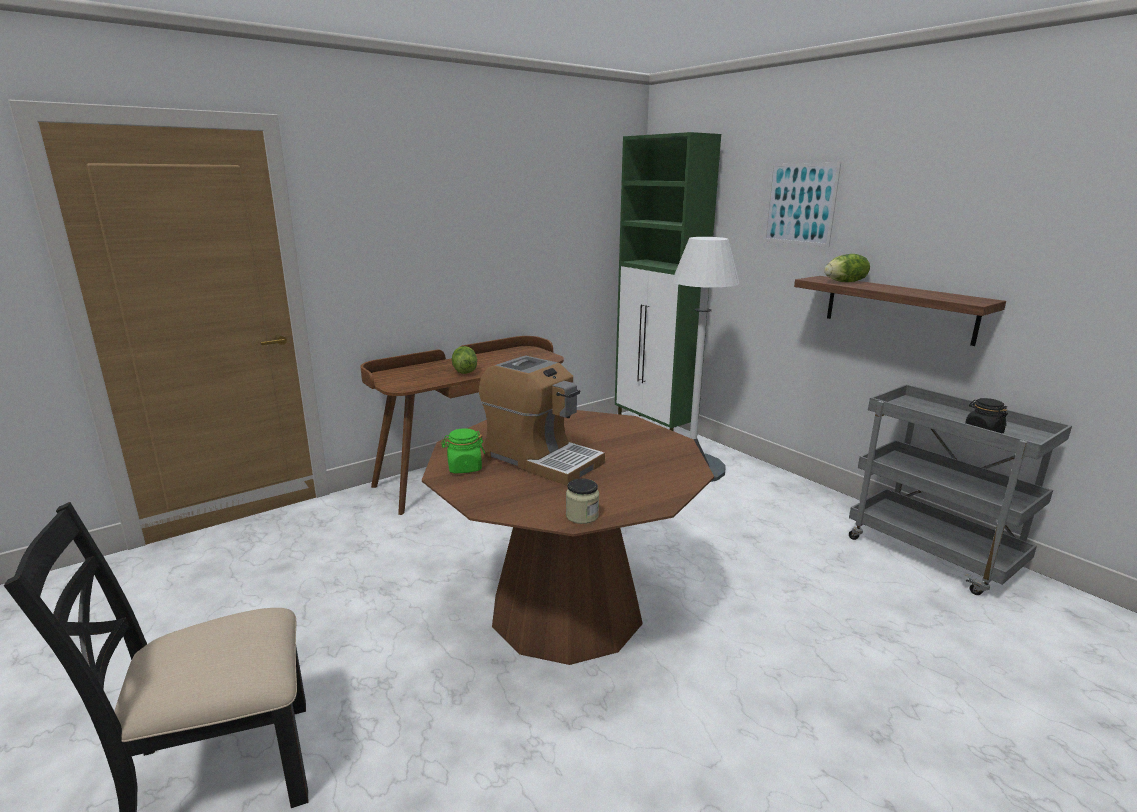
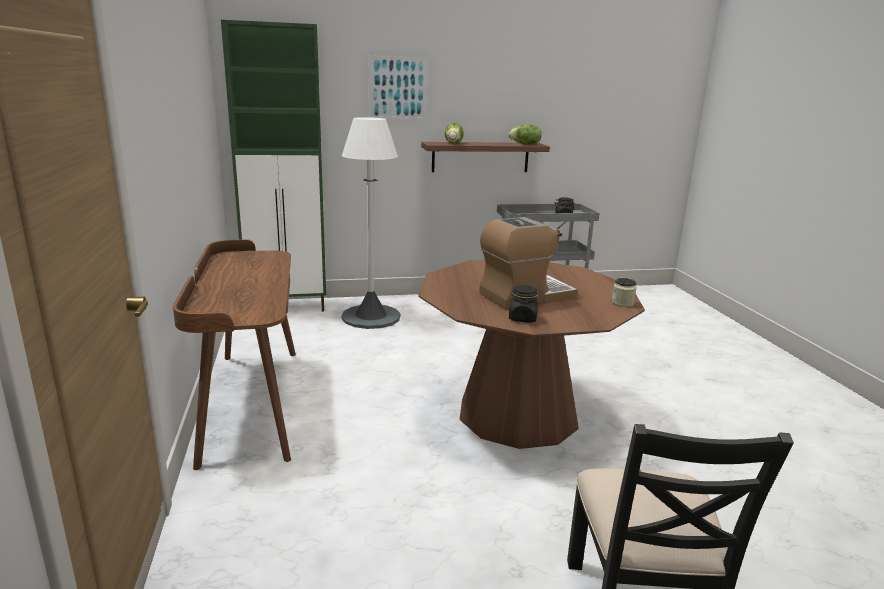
camera: 65 degrees left, 0 degrees up
green jar [441,428,485,473] -> black jar [509,285,538,323]
lettuce [452,346,477,374] -> lettuce moved to [508,125,542,145]

